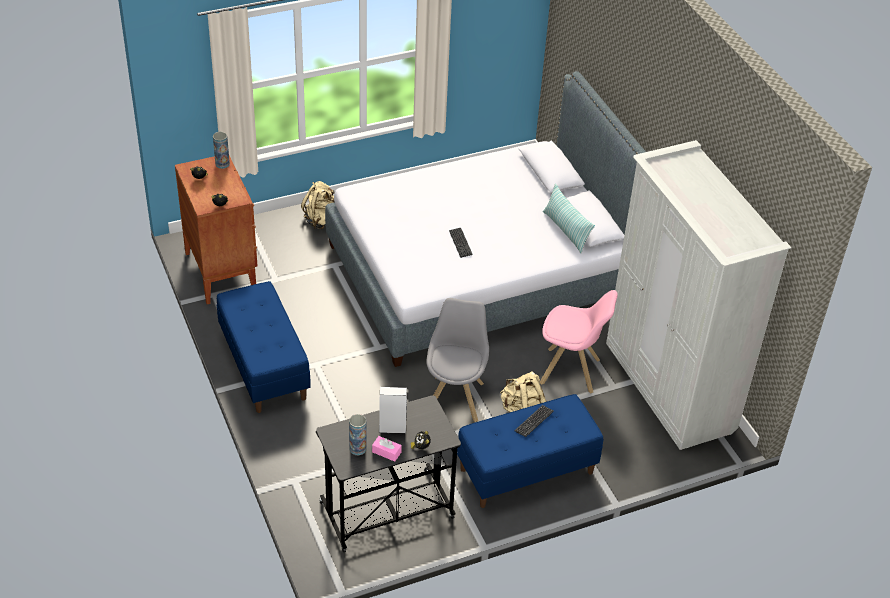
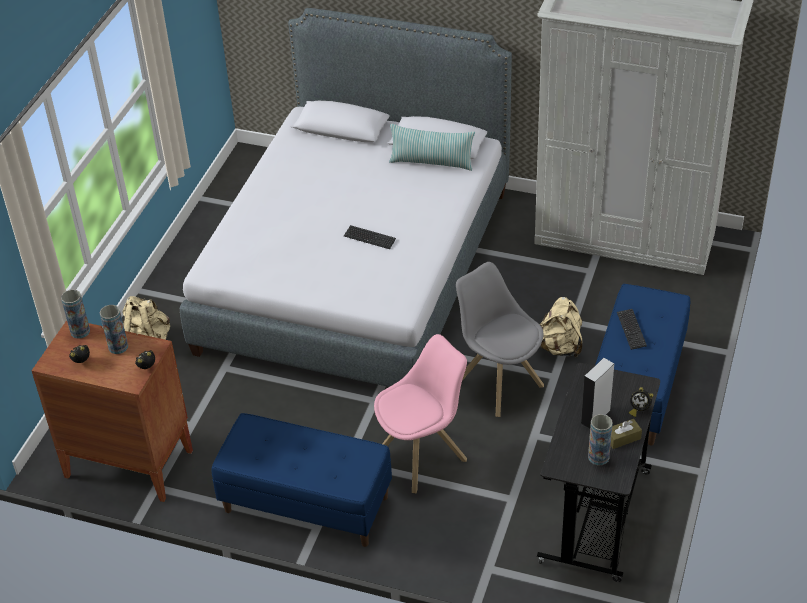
camera: 45 degrees left, 0 degrees up
pink tissue box [372,436,402,462] -> brown tissue box [611,419,642,449]
pink chair [539,290,618,393] -> pink chair moved to [374,334,467,493]
none -> vase [100,305,128,354]

